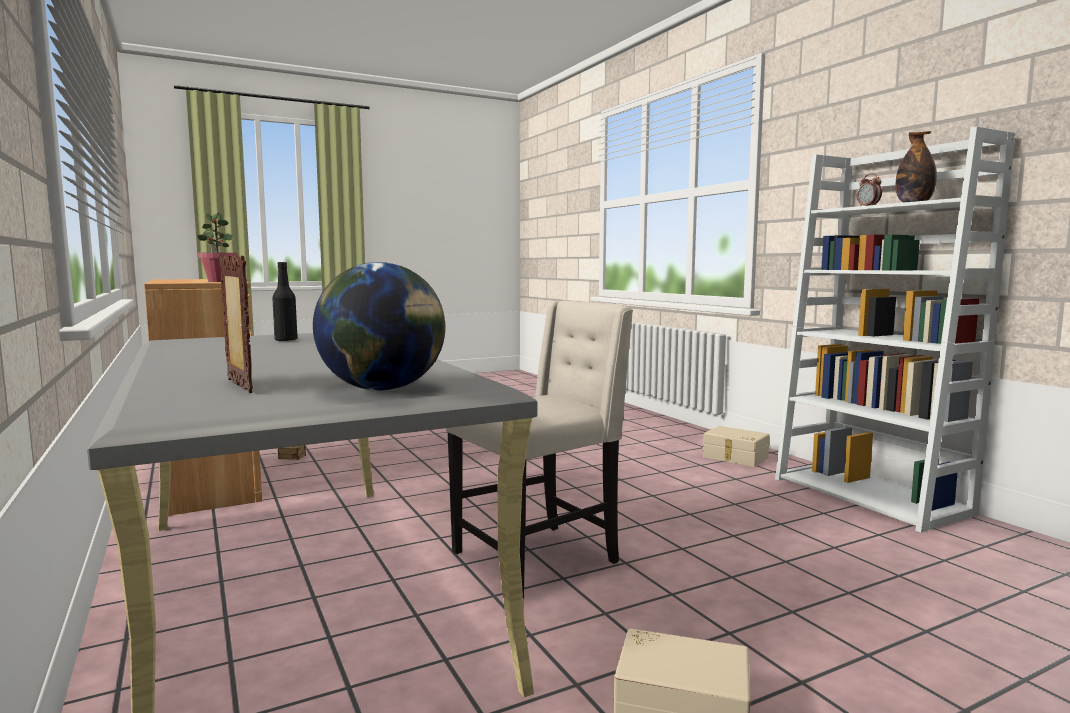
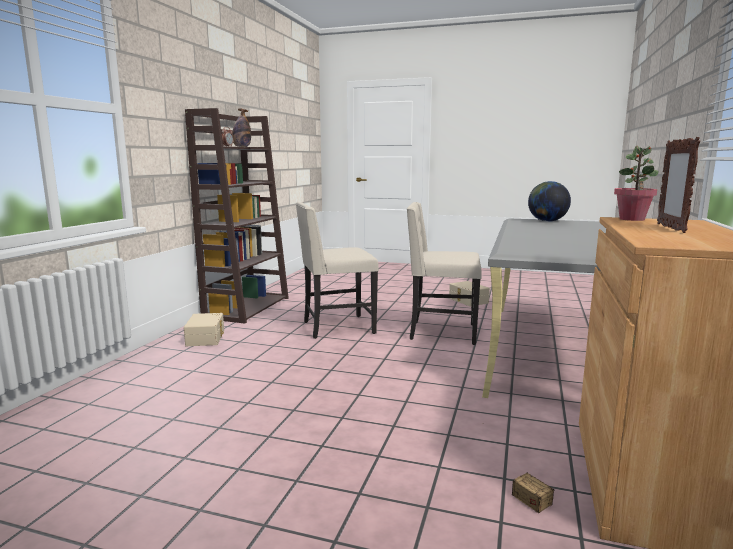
camera: 135 degrees left, 5 degrees up
picture frame [219,255,253,393] -> picture frame moved to [657,137,700,233]
black bottle [272,262,298,341] -> none
white bookcase [775,127,1015,532] -> brown bookcase [185,108,289,324]
none -> beige chair [296,202,379,339]

